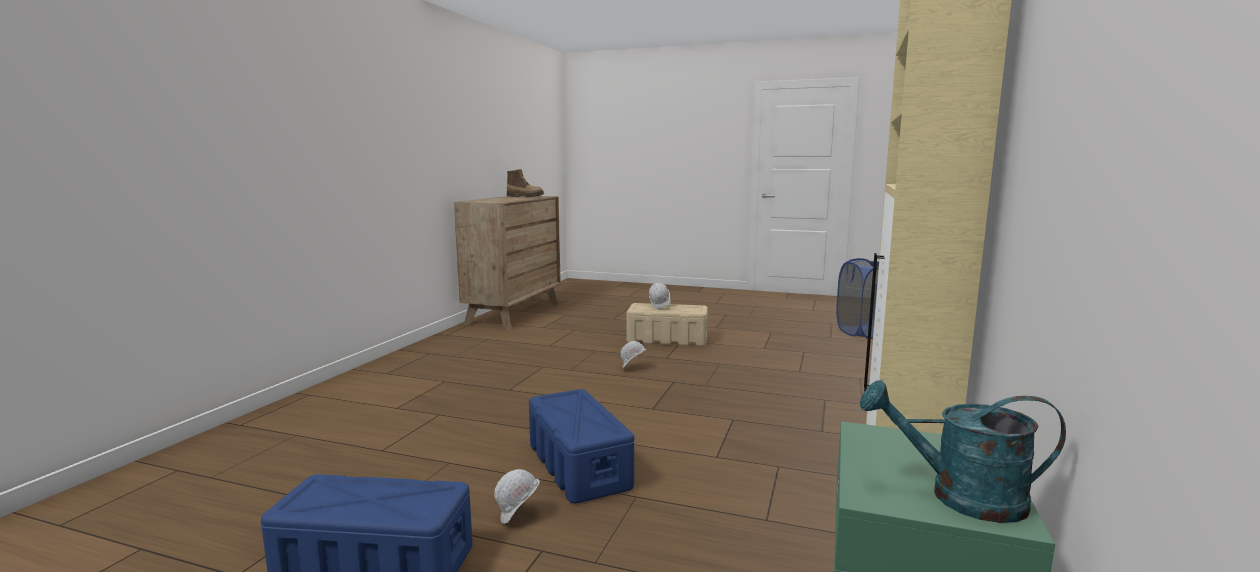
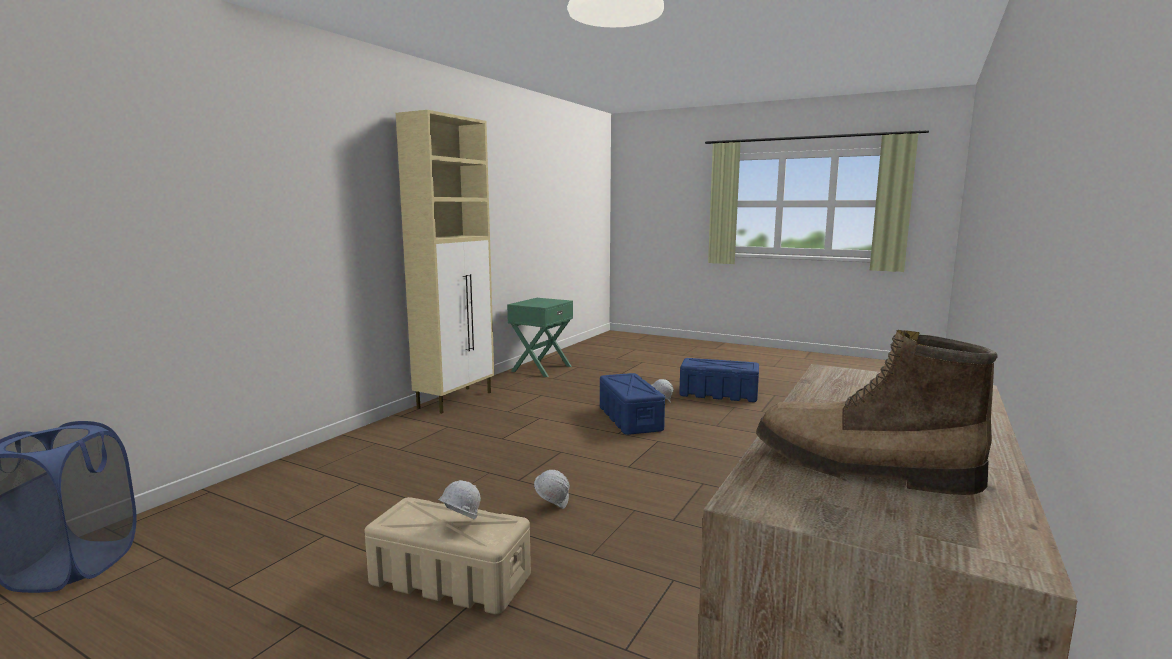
camera: 170 degrees left, 0 degrees up
turquoise watering can [860,380,1066,523] -> none

